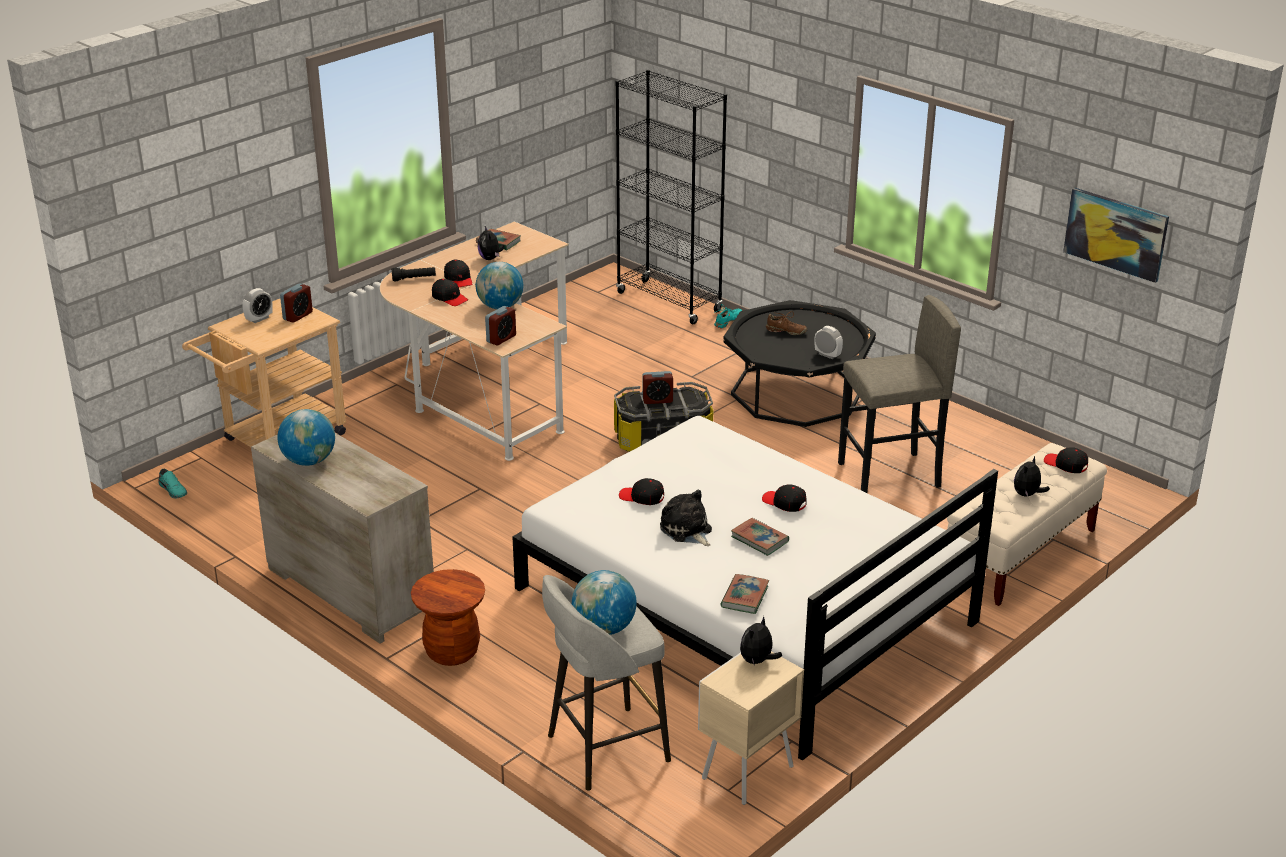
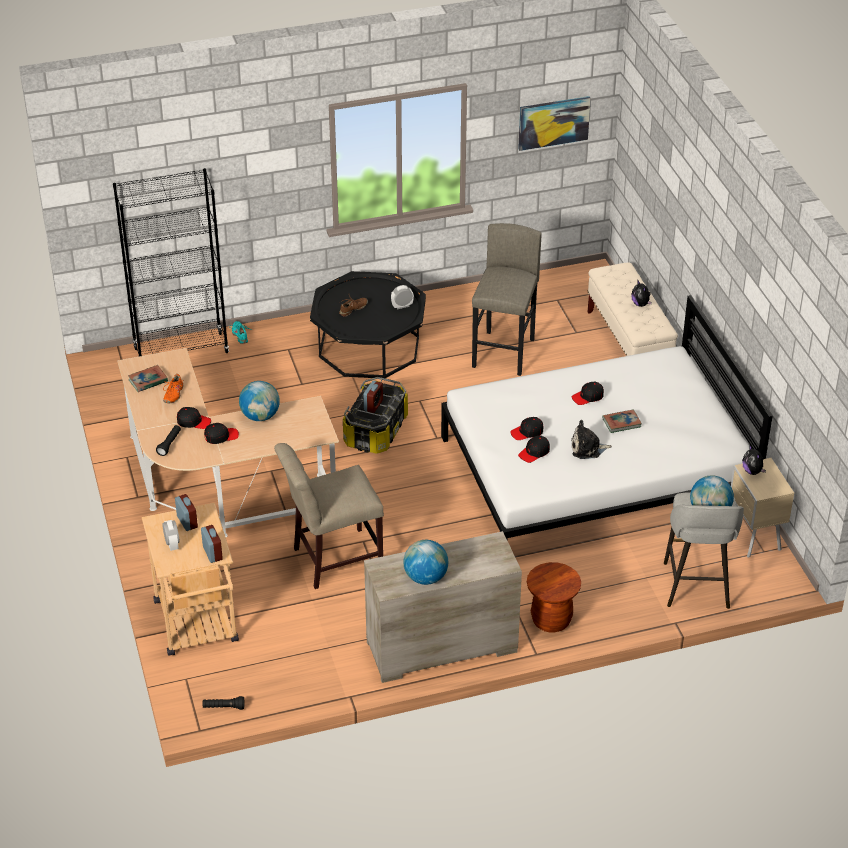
camera: 60 degrees left, 10 degrees up
turquoise shoe [158,469,187,499] -> black flashlight [203,696,244,710]
plush toy [478,226,504,260] -> orange shoe [163,373,184,403]
alarm clock [485,306,516,345] -> alarm clock moved to [201,525,223,563]
book [720,574,769,614] -> none
black cap [1044,447,1088,473] -> black cap moved to [510,417,543,440]
none -> beige chair [274,443,384,589]

